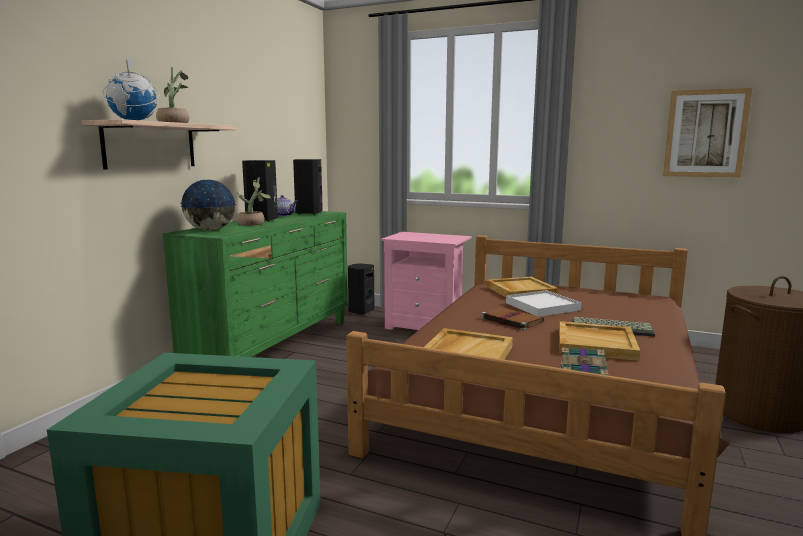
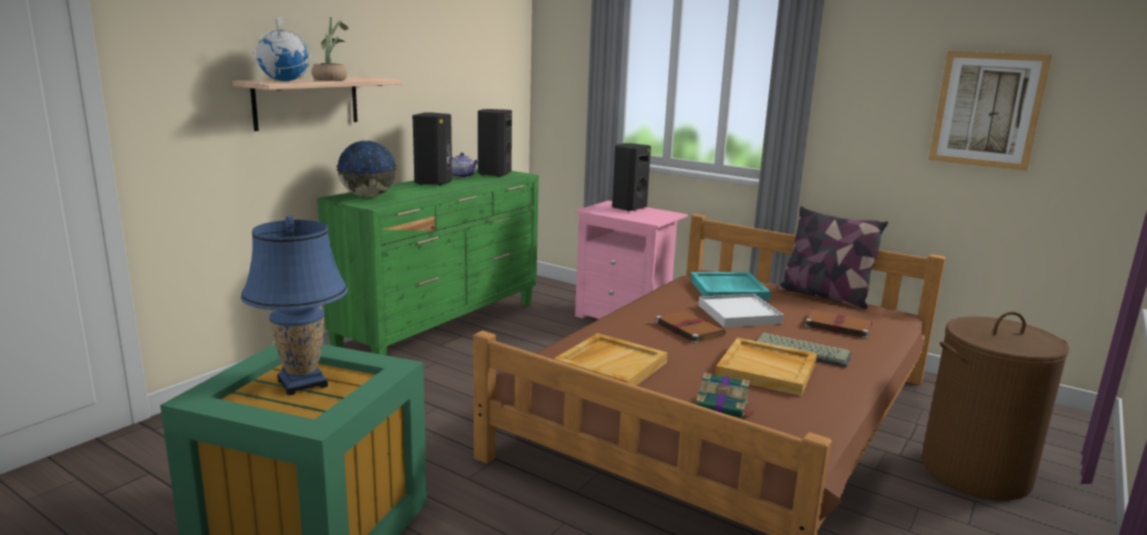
camera: 10 degrees right, 5 degrees up
potted plant [237,177,271,226] -> none
black speaker [348,263,374,315] -> black speaker moved to [612,143,651,212]
beige tray [486,277,558,297] -> turquoise tray [690,272,771,301]
none -> blue table lamp [241,215,348,396]
none -> pillow [778,206,888,309]
none -> brown book [801,310,872,339]

